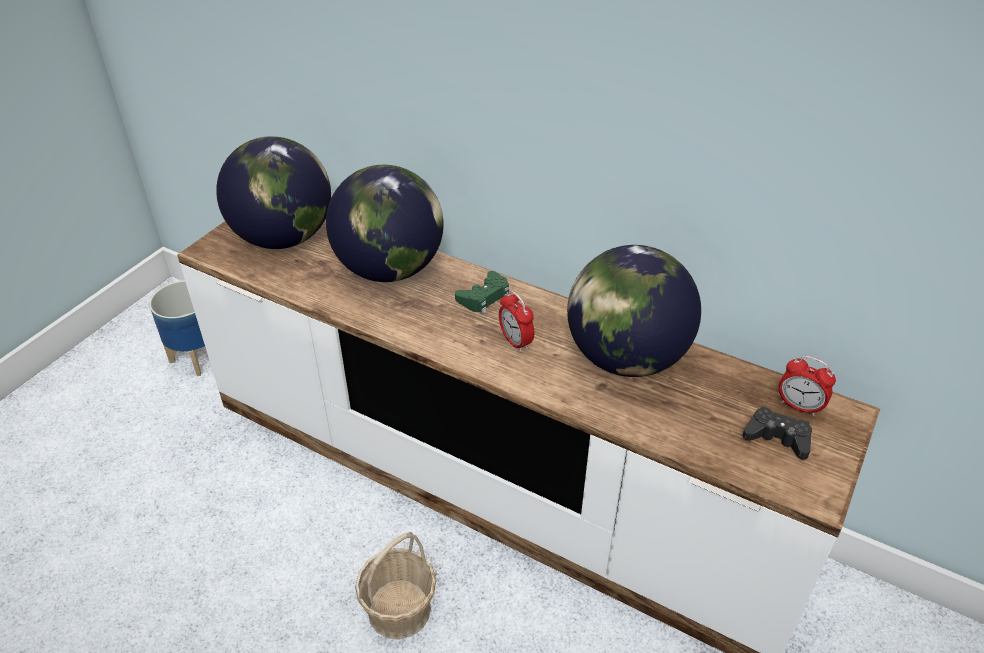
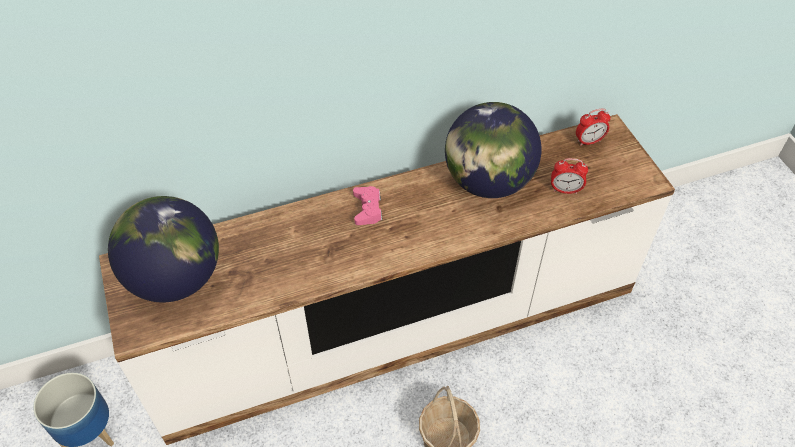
camera: 50 degrees left, 10 degrees up
globe [326,165,444,282] -> none
green game controller [455,271,509,314] -> pink game controller [353,186,383,225]
alarm clock [499,291,534,352] -> alarm clock moved to [551,158,588,194]
black game controller [742,407,812,460] -> none

